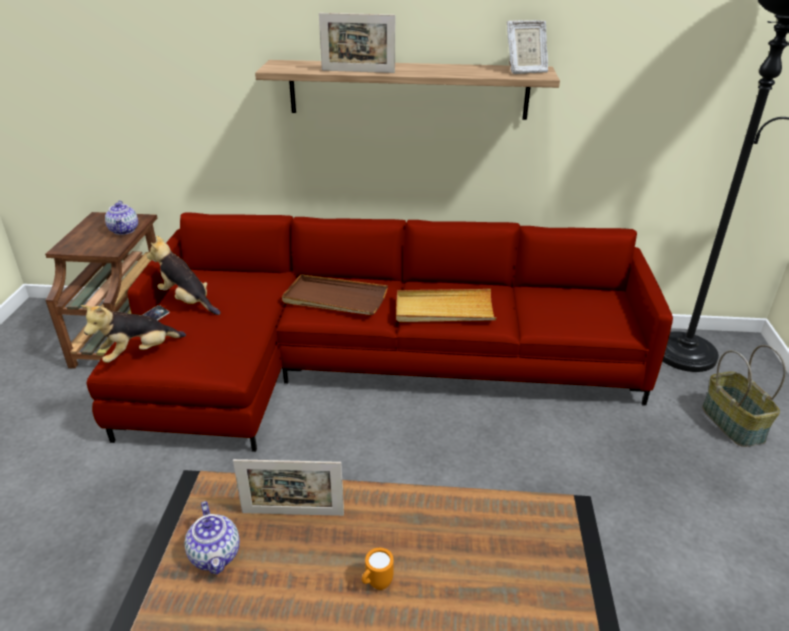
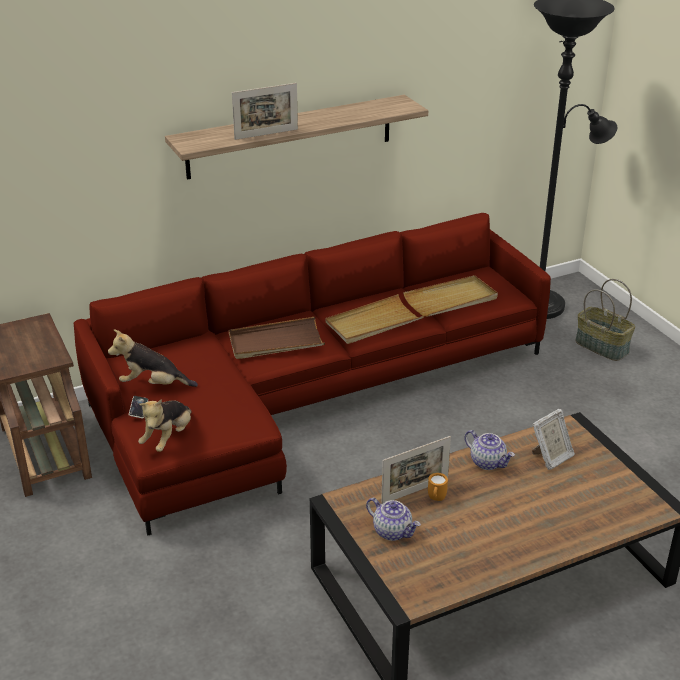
camera: 30 degrees left, 0 degrees up
teapot [105,201,138,235] -> teapot moved to [464,430,515,470]
orange mug [362,548,394,590] -> orange mug moved to [428,473,448,501]
picture frame [507,20,548,74] -> picture frame moved to [532,409,575,470]
none -> beige tray [403,275,498,317]

